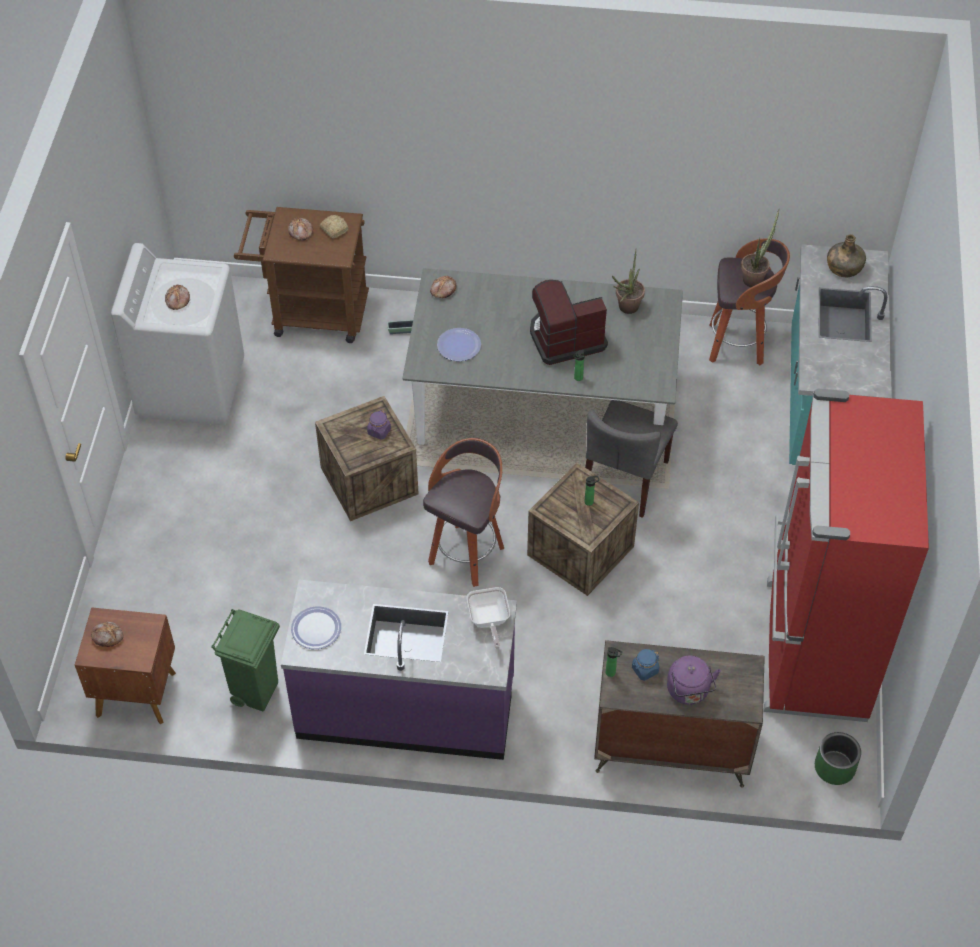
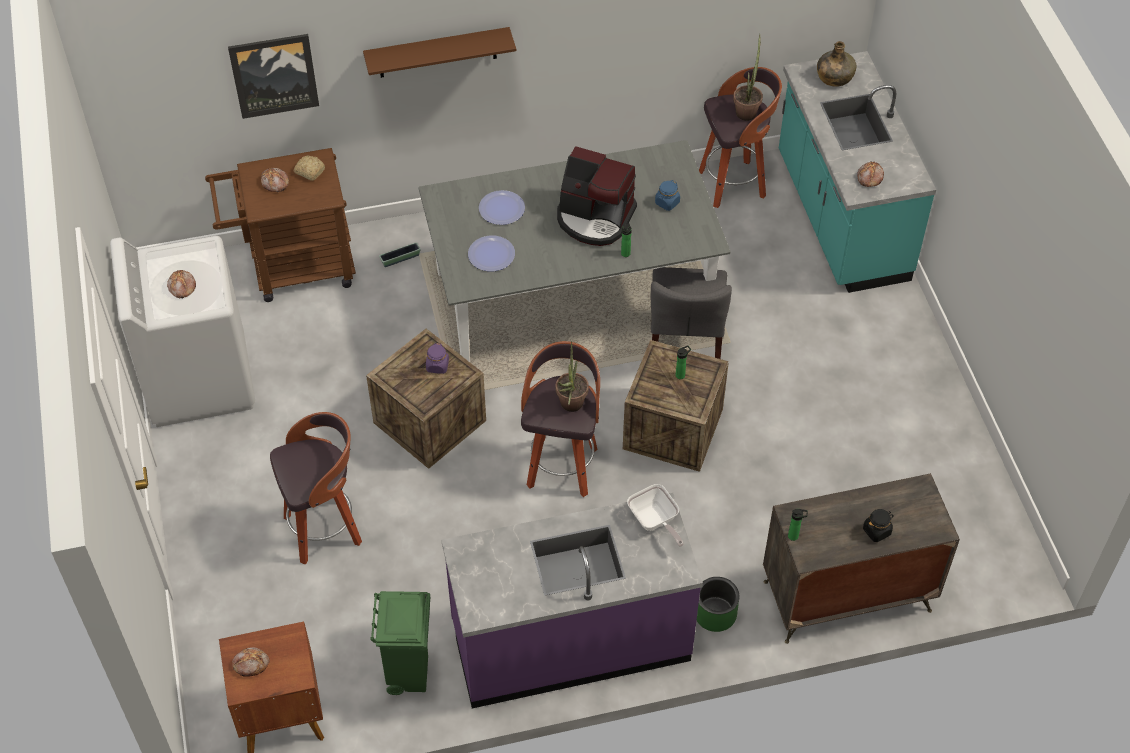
camera: 20 degrees left, 0 degrees up
plate [291,606,341,649] -> plate moved to [479,190,525,225]
bread [430,276,457,298] -> bread moved to [857,162,884,187]
coffee machine [530,280,608,365] -> coffee machine turned 120 degrees counterclockwise [557,146,637,246]
potted plant [612,251,645,314] -> potted plant moved to [556,342,589,412]
blue jar [632,649,659,681] -> blue jar moved to [655,180,680,211]
purple kettle [667,656,721,705] -> black jar [863,509,894,542]
red fridge [764,388,929,722] -> none
green planter [815,732,861,785] -> green planter moved to [696,577,739,632]
none -> picture [228,34,319,119]
none -> stool [270,412,362,565]
none -> brown shelf [363,27,516,78]

